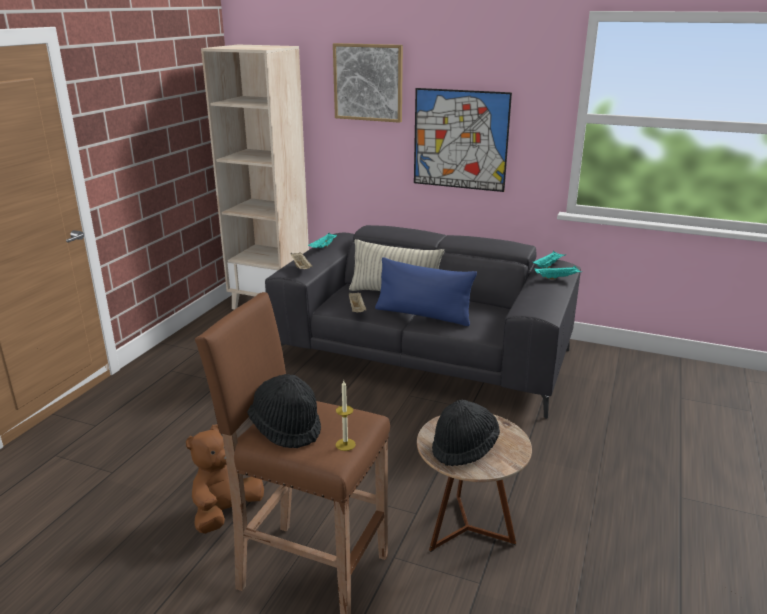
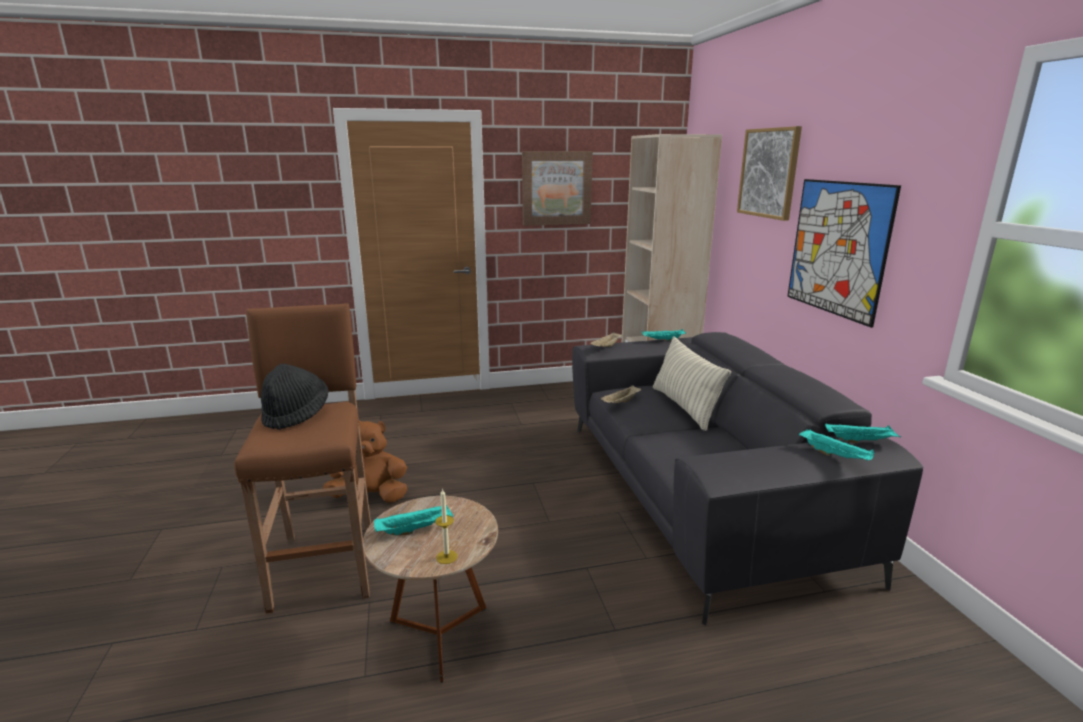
camera: 55 degrees right, 5 degrees down
candle [336,381,356,451] -> candle moved to [435,488,458,564]
blue pillow [375,257,477,326] -> none
black hat [432,399,500,466] -> turquoise tray [374,505,453,535]
none -> picture [522,151,593,226]

